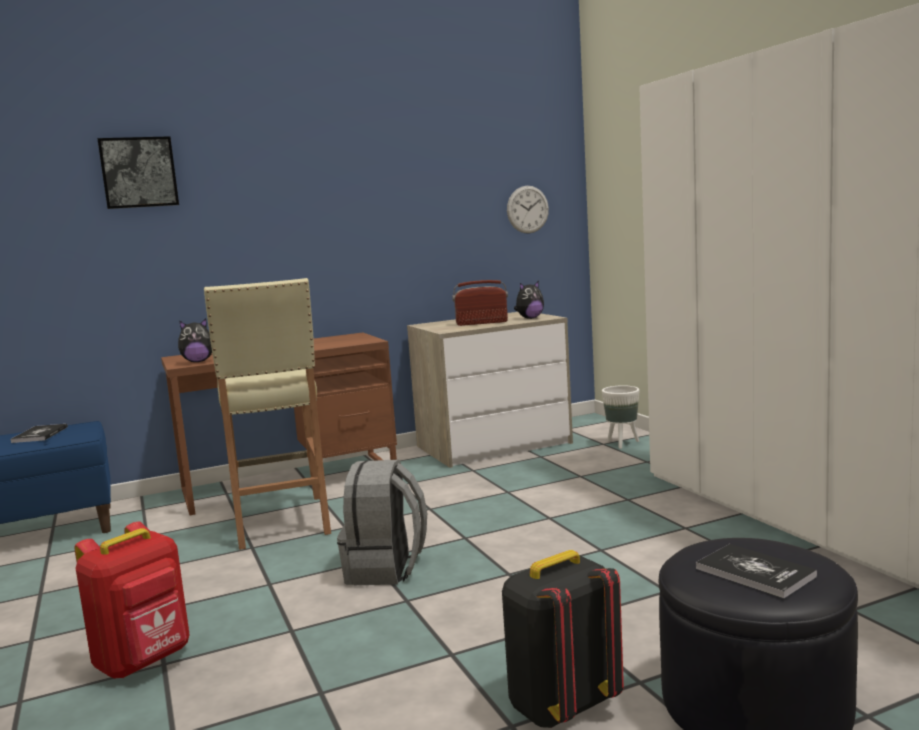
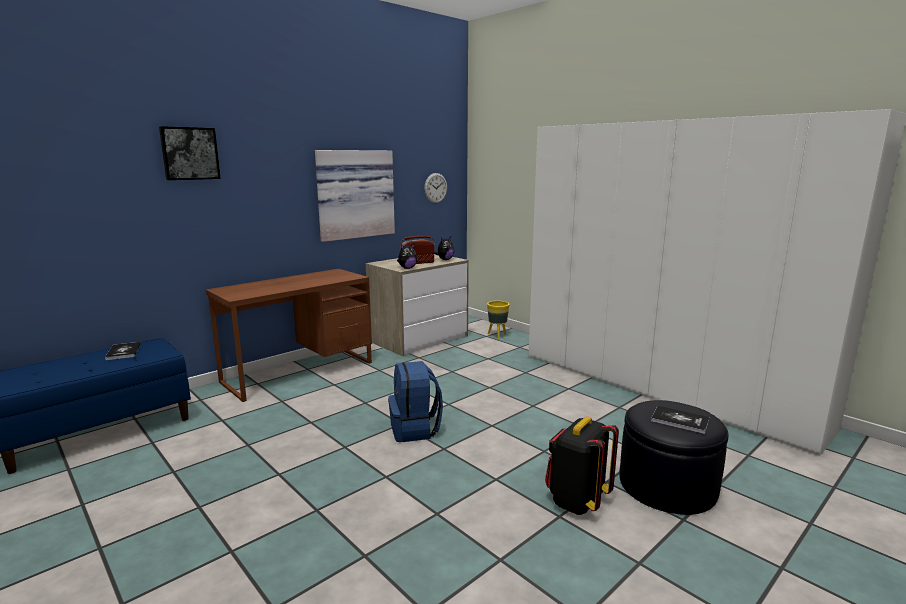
camera: 20 degrees left, 5 degrees up
red backpack [75,522,190,679] -> none
plush toy [178,318,212,362] -> plush toy moved to [397,244,417,269]
beige stool [204,278,331,550] -> none
grey backpack [337,460,427,585] -> blue backpack [388,361,443,442]
white planter [602,385,639,449] -> yellow planter [487,301,509,339]
none -> picture [315,150,395,242]

